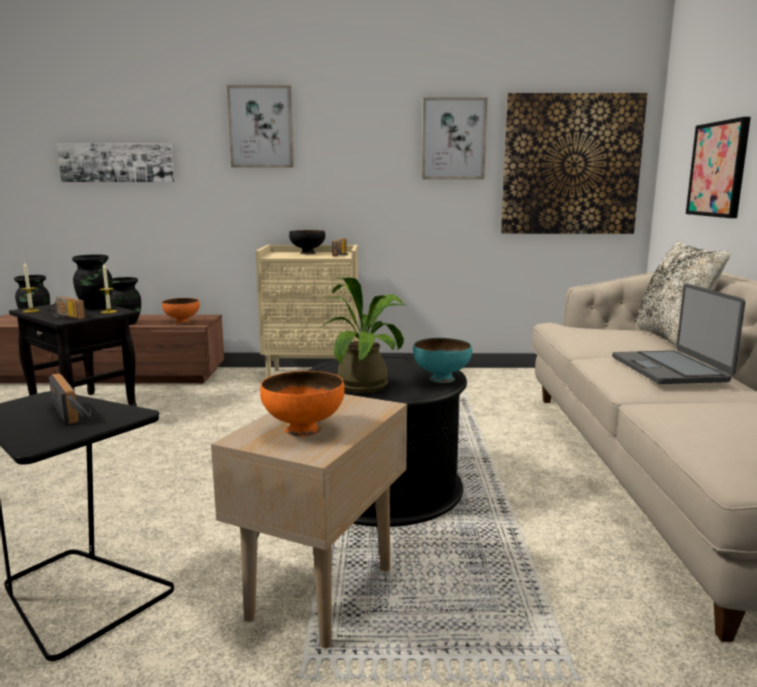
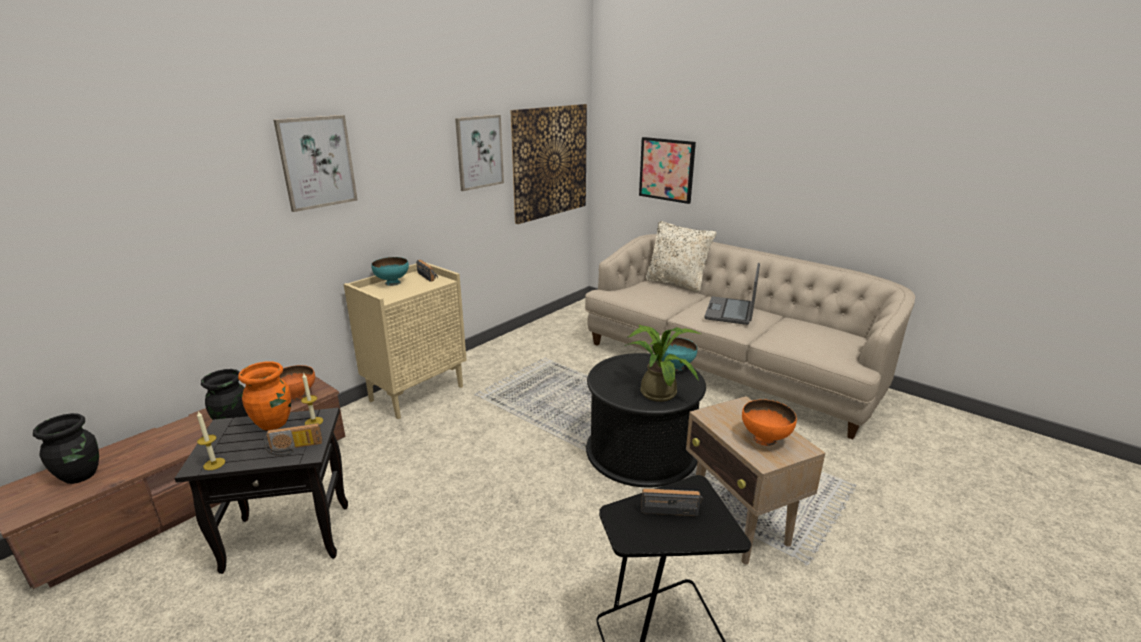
camera: 50 degrees left, 10 degrees up
picture [57,143,174,182] -> none
black vase [72,254,112,309] -> orange vase [238,362,291,430]
black bowl [289,230,325,254] -> turquoise bowl [371,257,409,286]
laptop [612,283,745,384] -> laptop turned 75 degrees clockwise [704,262,760,325]

